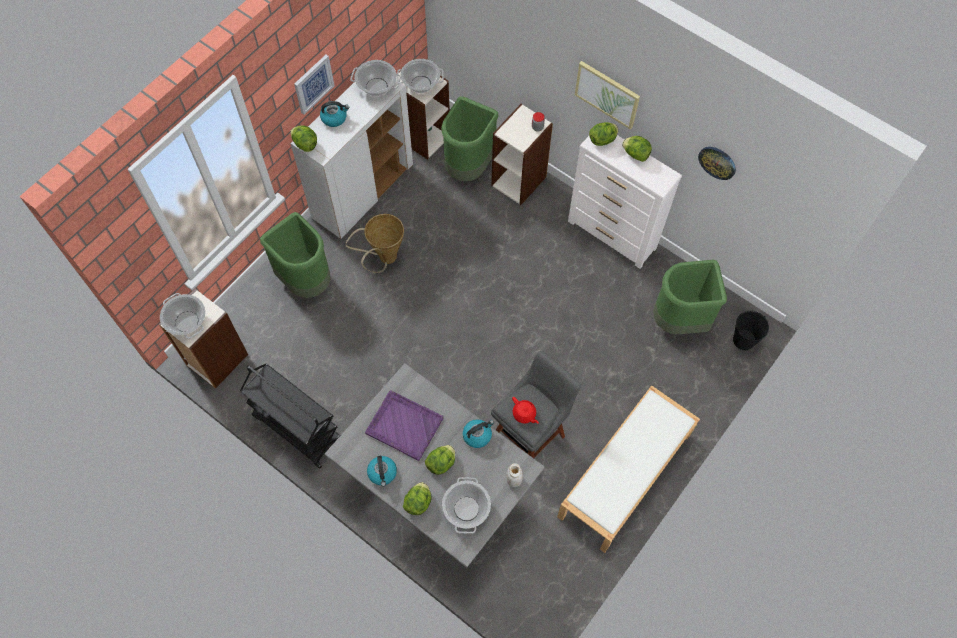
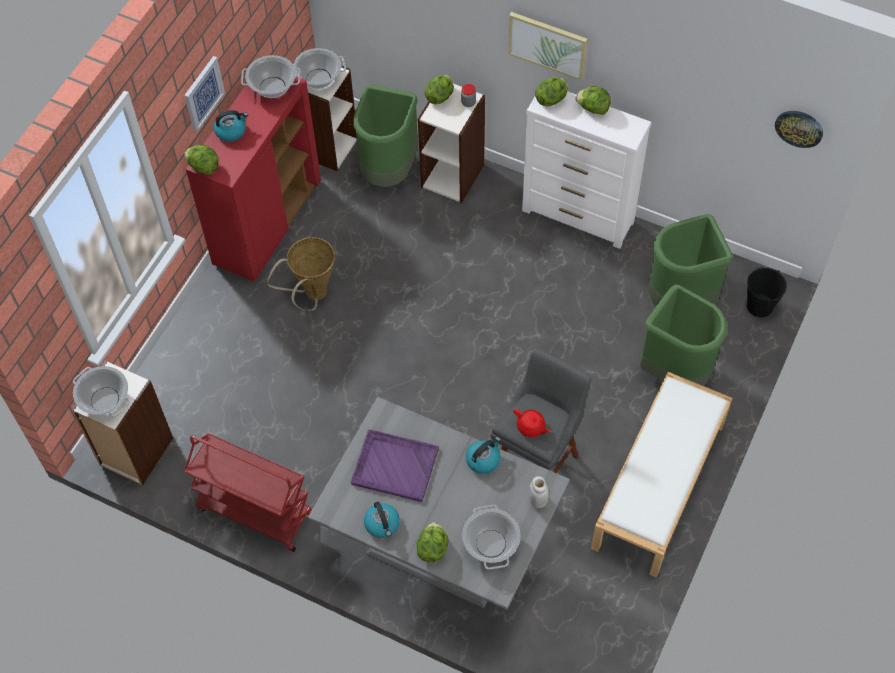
camera: 10 degrees left, 5 degrees down
black cart [240,364,340,468] -> red cart [184,433,312,552]
green trash can [260,212,330,298] -> green trash can moved to [640,284,727,386]
white cabinet [290,80,413,239] -> red cabinet [186,77,321,282]
lettuce [425,445,455,475] -> lettuce moved to [424,75,454,104]
wall clock [698,147,736,180] -> wall clock moved to [775,111,823,148]

